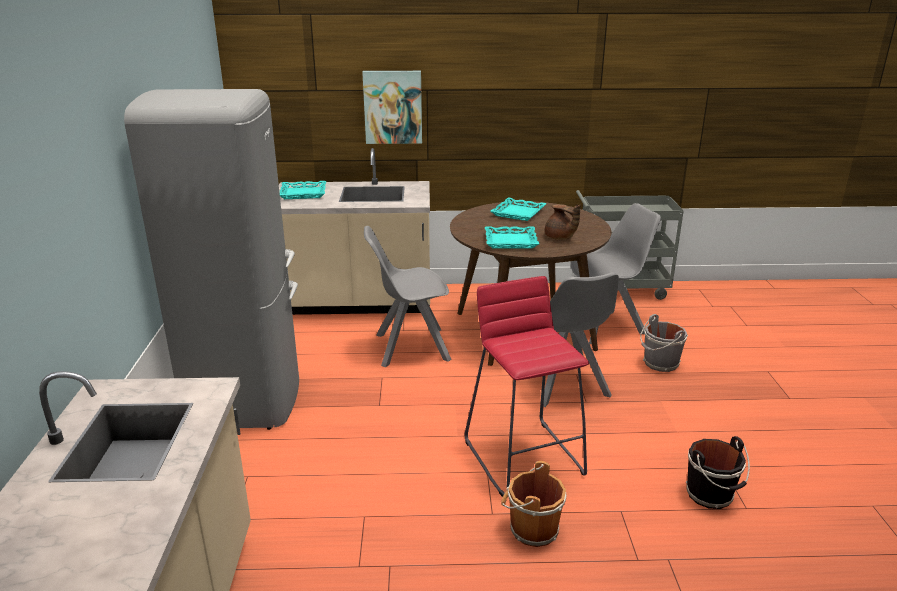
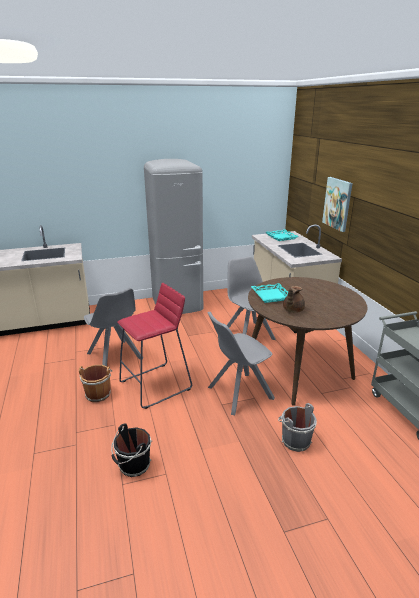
camera: 75 degrees right, 0 degrees up
turquoise tray [490,197,546,221] -> none
grey chair [571,203,661,344] -> grey chair moved to [84,288,143,366]

